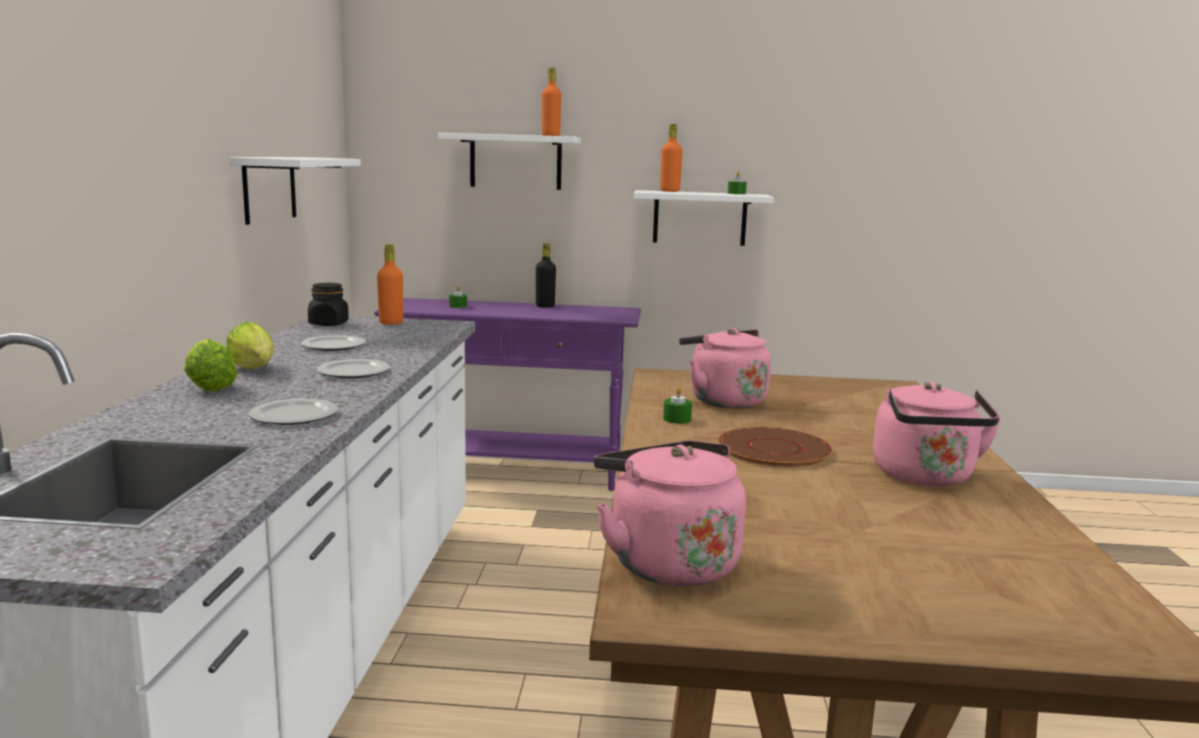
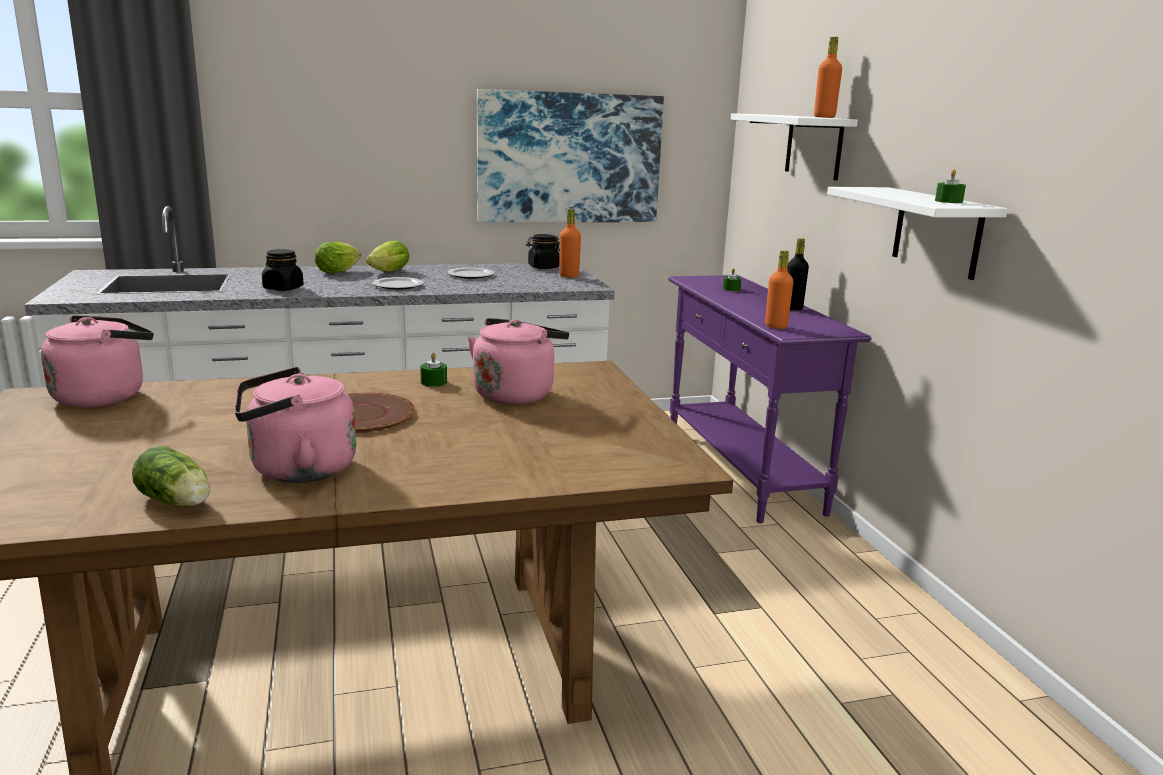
camera: 70 degrees right, 5 degrees up
white shelf [229,157,361,225] -> picture [477,89,664,222]
plate [249,399,338,425] -> black jar [262,249,303,291]
orange bottle [660,124,683,192] -> orange bottle moved to [765,250,793,329]
none -> lettuce [132,446,210,507]

